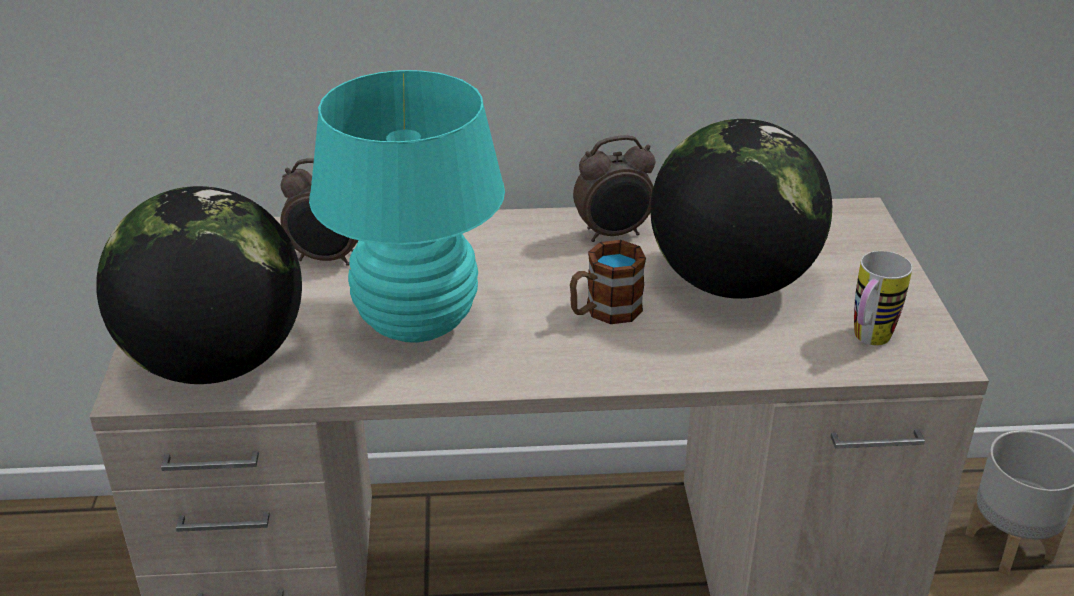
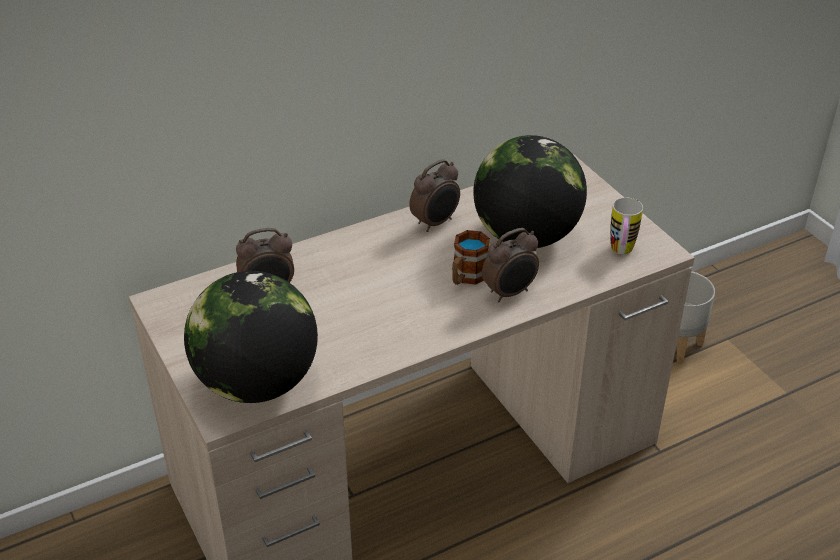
camera: 25 degrees left, 5 degrees up
turquoise table lamp [309,70,505,343] -> none
none -> alarm clock [482,228,539,303]

